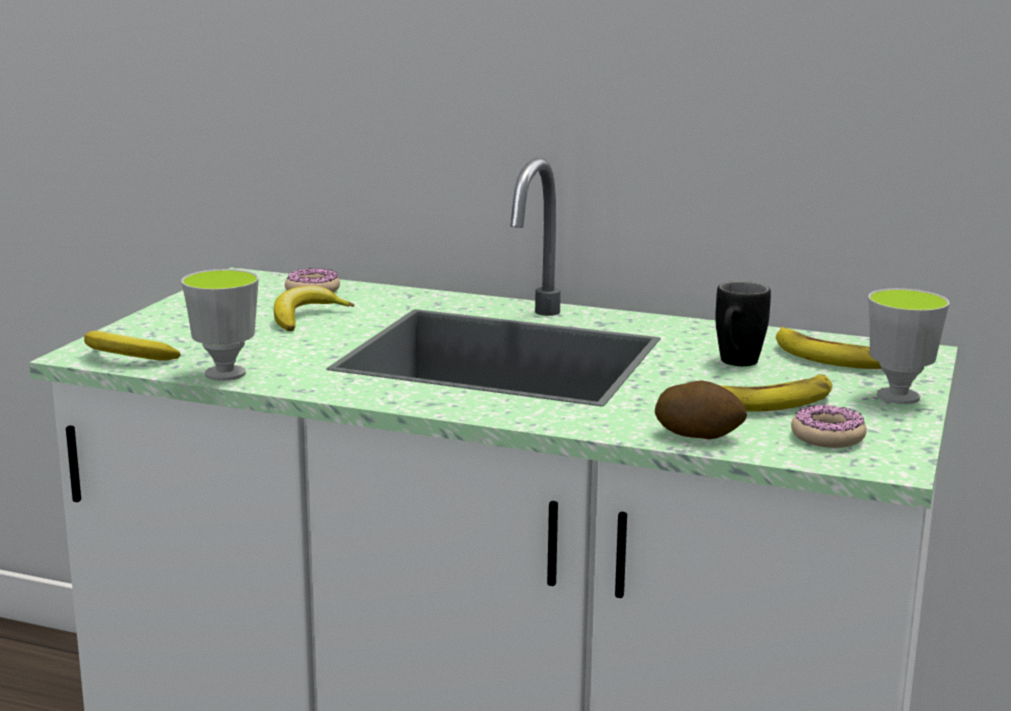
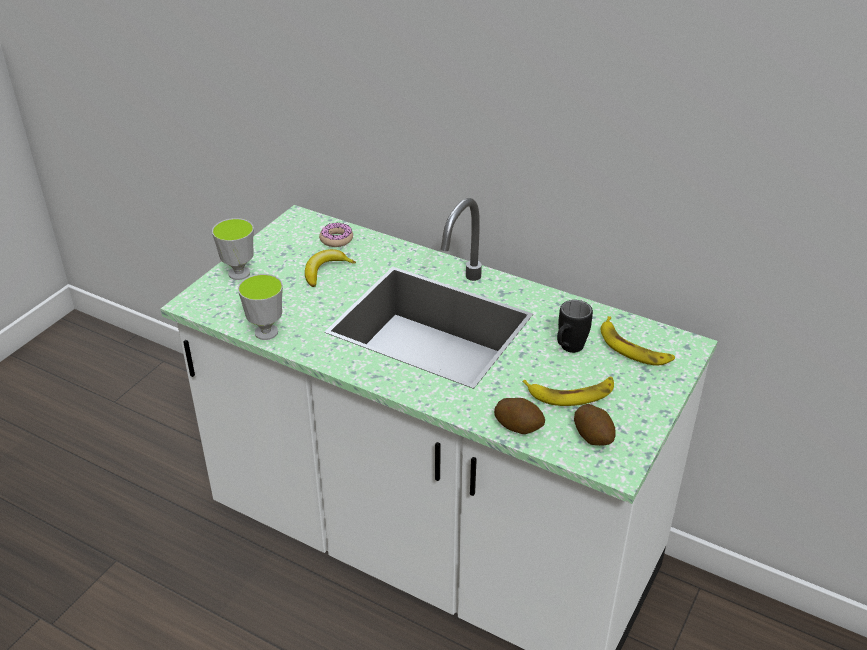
camera: 10 degrees right, 20 degrees up
banana [84,331,180,361] -> none
donut [791,404,866,448] -> potato [574,404,616,446]
cup [868,288,950,404] -> cup moved to [212,218,254,280]

